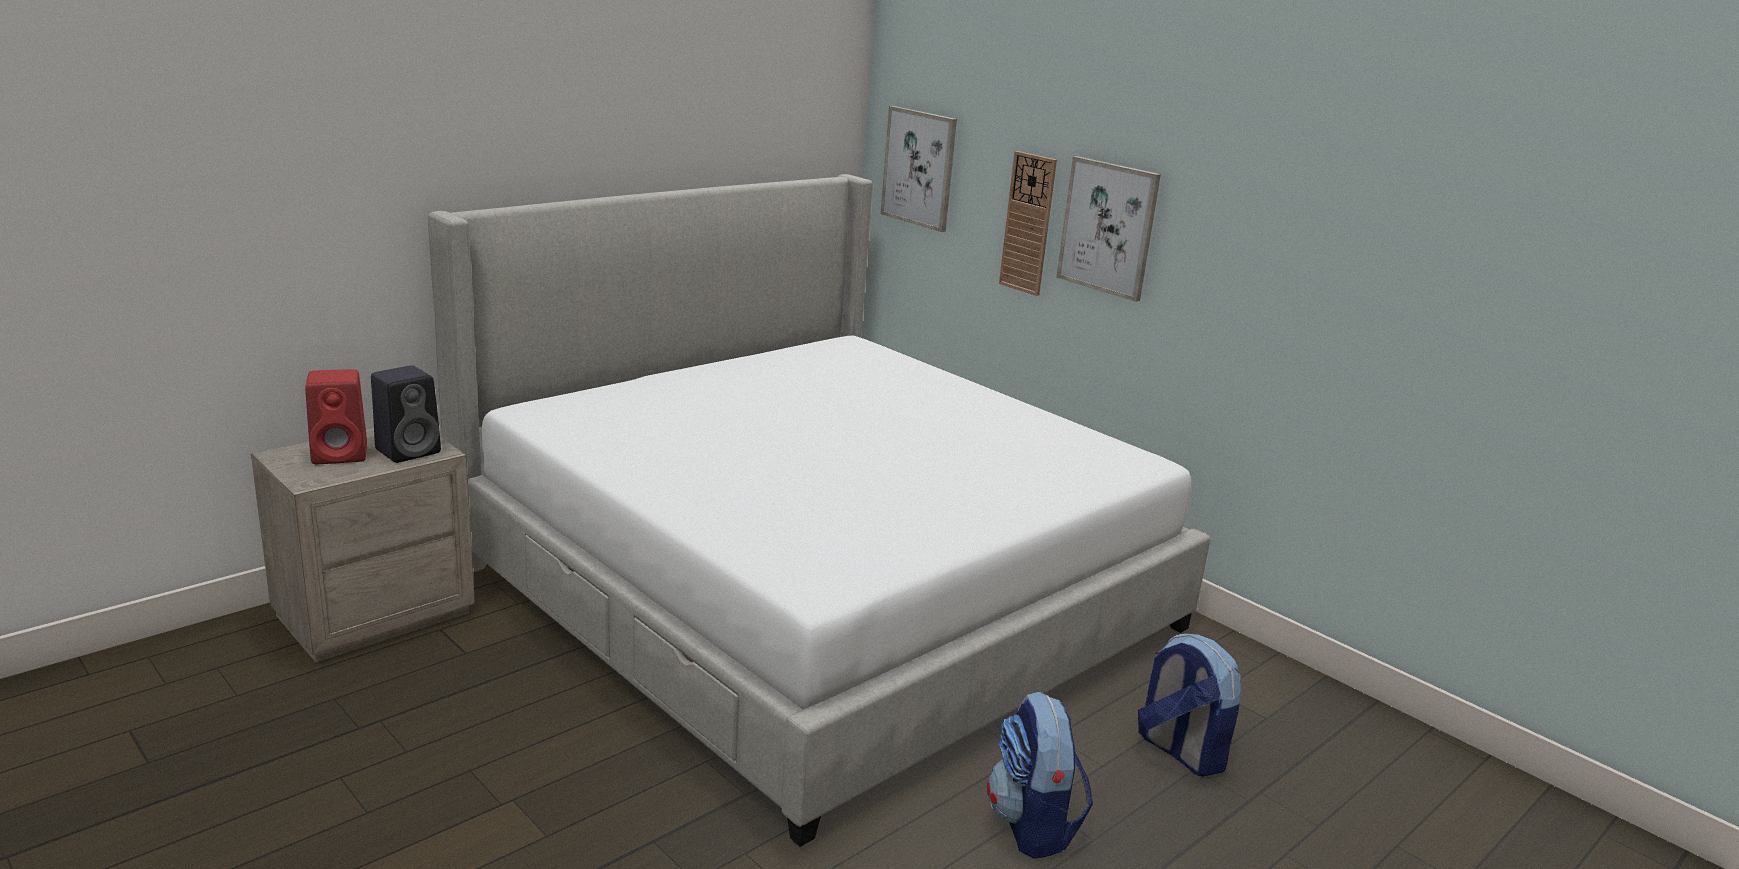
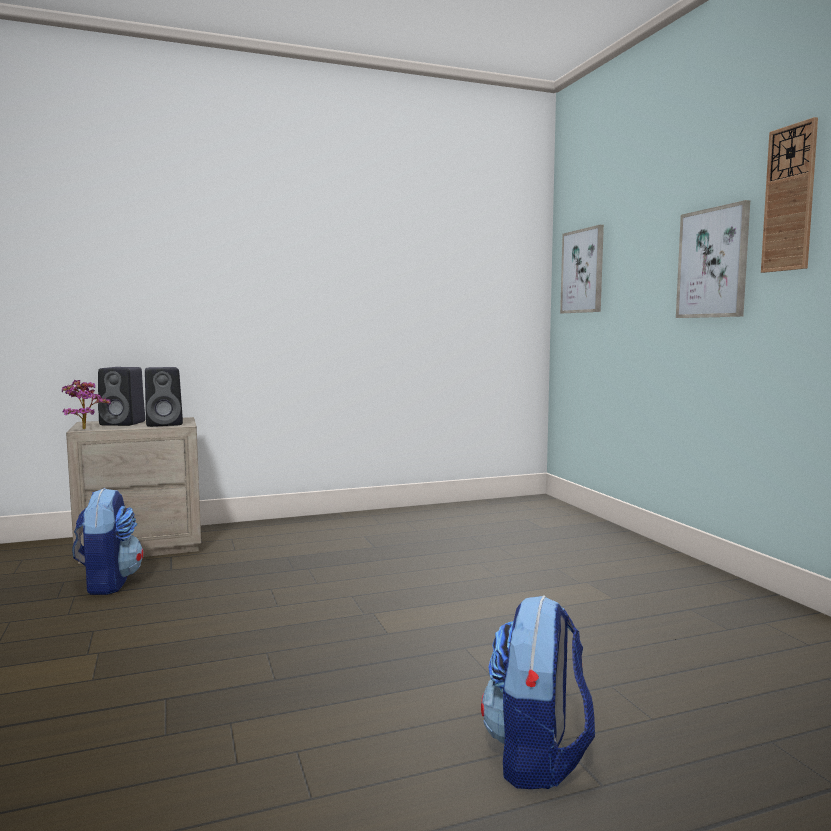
camera: 25 degrees right, 15 degrees down
red speaker [305,369,367,464] -> black speaker [98,367,145,426]
bed [428,174,1211,847] -> none
wall clock [999,151,1057,296] -> wall clock moved to [761,117,818,273]
backpack [1138,634,1241,777] -> backpack moved to [72,488,143,595]
none -> potted plant [62,380,111,429]

